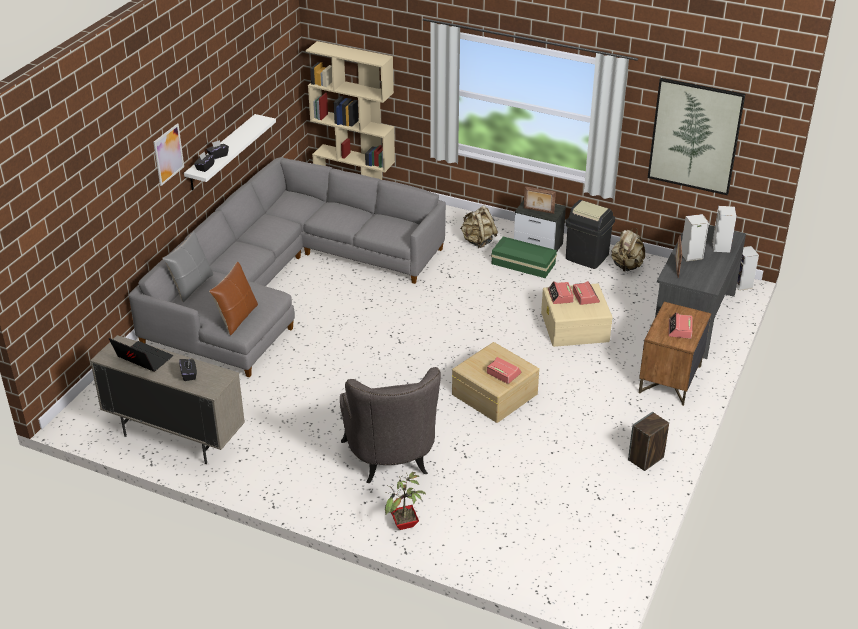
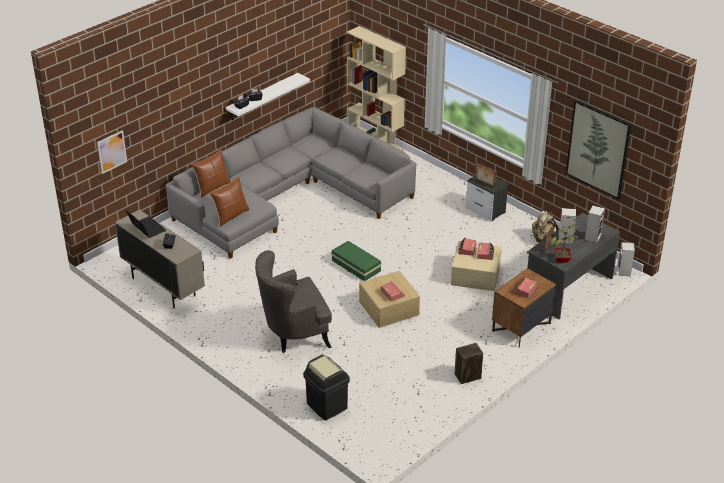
camera: 20 degrees right, 0 degrees up
picture [153,123,184,186] -> picture moved to [97,130,127,174]
grey pillow [162,231,213,302] -> brown pillow [191,150,231,197]
grey armchair [340,367,441,483] -> grey armchair turned 60 degrees clockwise [255,250,332,353]
potted plant [385,472,427,530] -> potted plant moved to [549,224,579,263]
beige backpack [460,205,498,248] -> none
green storage box [491,236,557,278] -> green storage box moved to [331,241,382,281]
black trash can [566,200,615,269] -> black trash can moved to [303,355,350,420]

